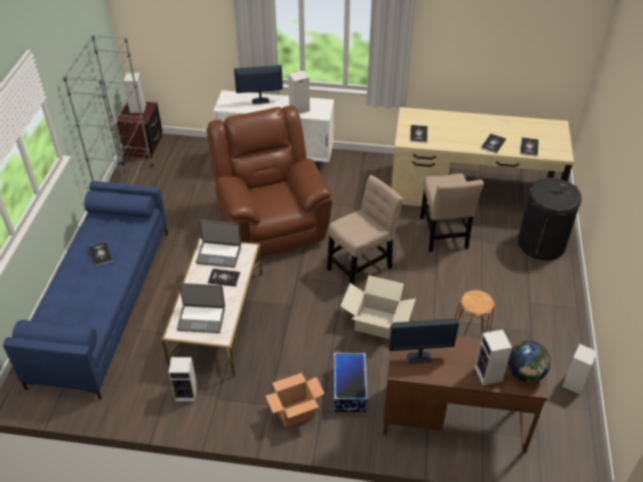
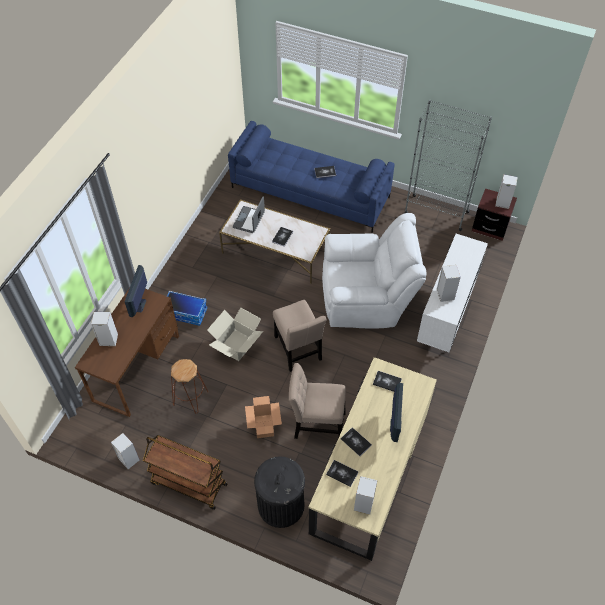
camera: 105 degrees right, 10 degrees up
speaker [168,357,197,402] -> speaker moved to [354,476,378,515]
laptop [196,220,241,268] -> none
brown armchair [207,106,332,258] -> white armchair [322,213,426,328]
monitor [234,65,283,104] -> monitor moved to [390,383,403,442]
cardboard box [266,373,325,427] -> cardboard box moved to [245,396,282,438]
globe [508,341,551,383] -> none
none -> brown cart [143,435,228,510]

